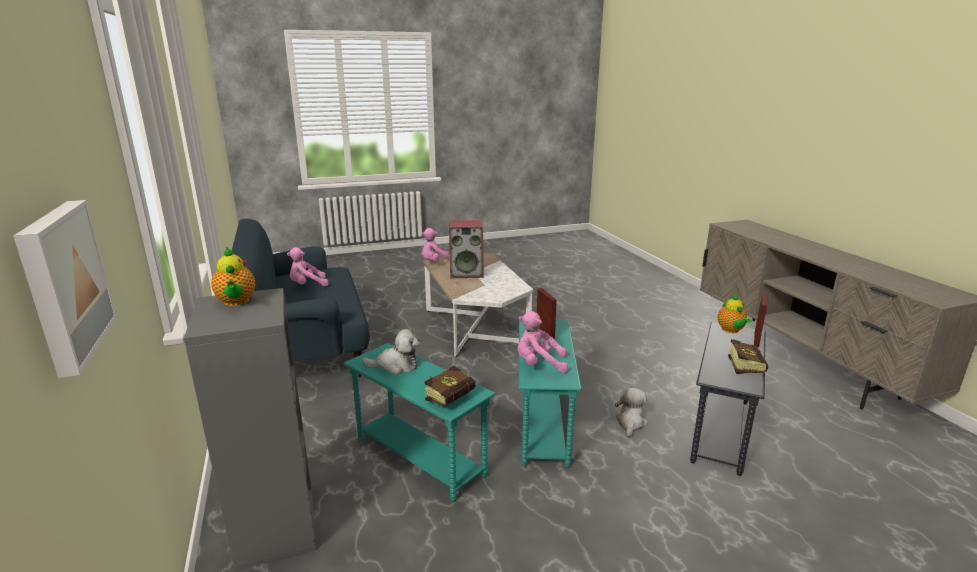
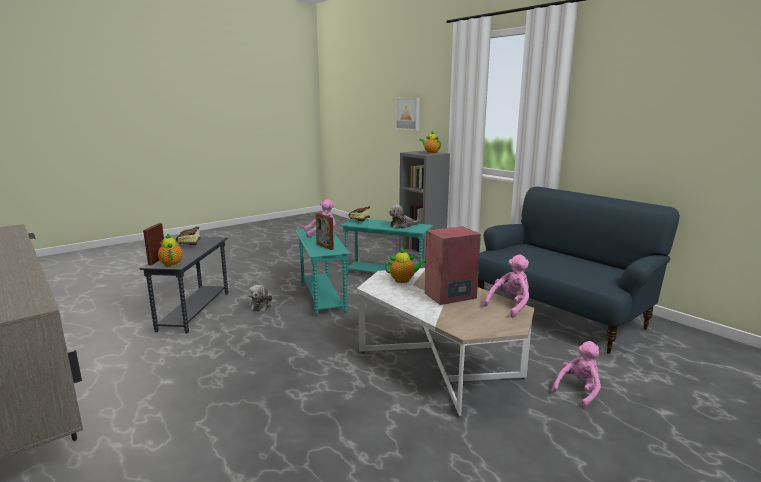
camera: 160 degrees right, 5 degrees down
pink plush toy [287,247,328,286] -> pink plush toy moved to [552,341,601,408]
none -> teapot [385,247,426,283]

